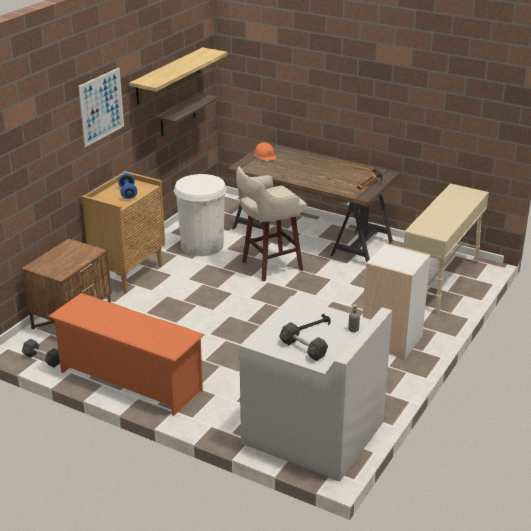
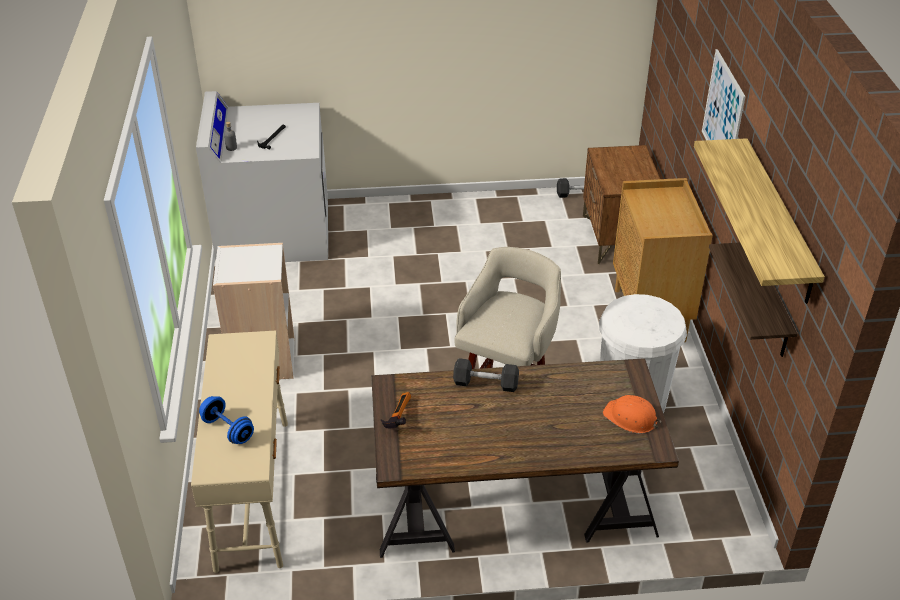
camera: 145 degrees right, 10 degrees up
orange shoe rack [48,293,205,416] -> none
blue dumbbell [118,174,137,199] -> blue dumbbell moved to [199,396,254,444]
grey dumbbell [279,322,328,361] -> grey dumbbell moved to [453,358,519,392]

